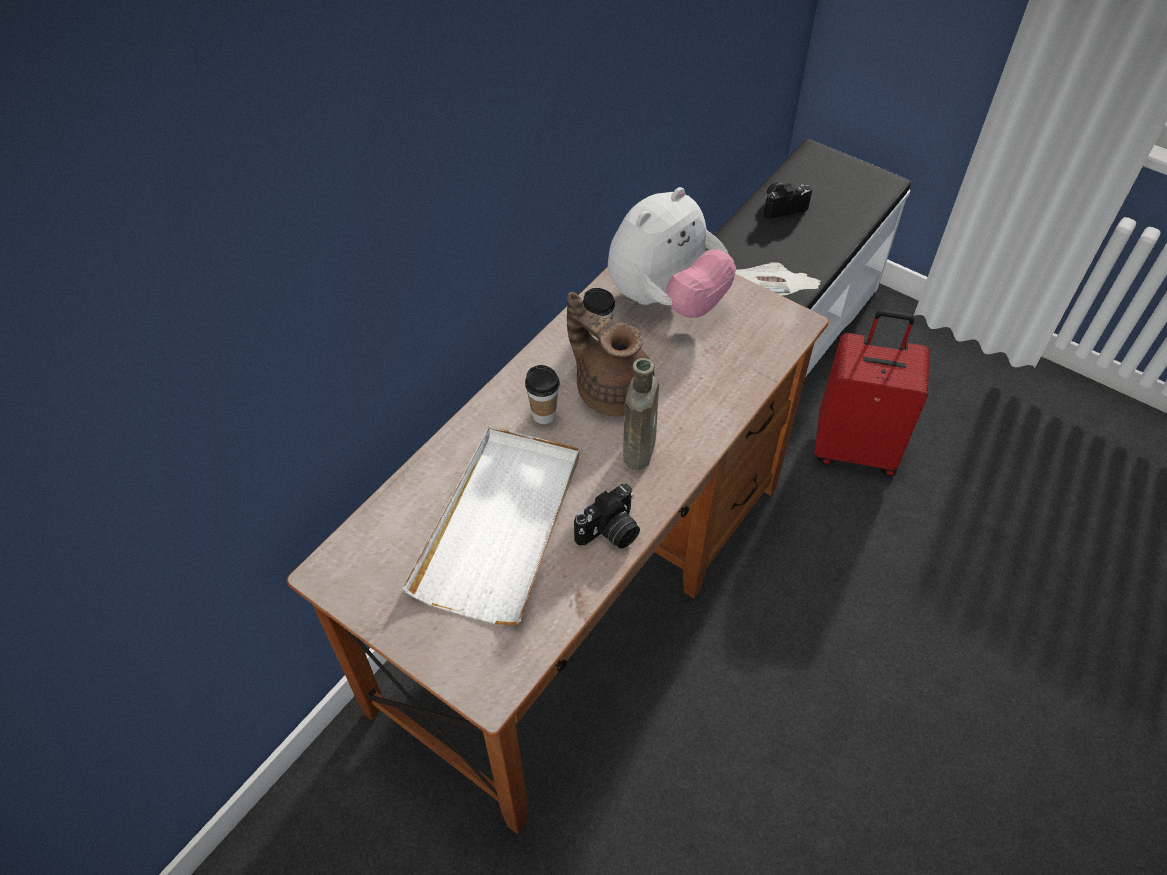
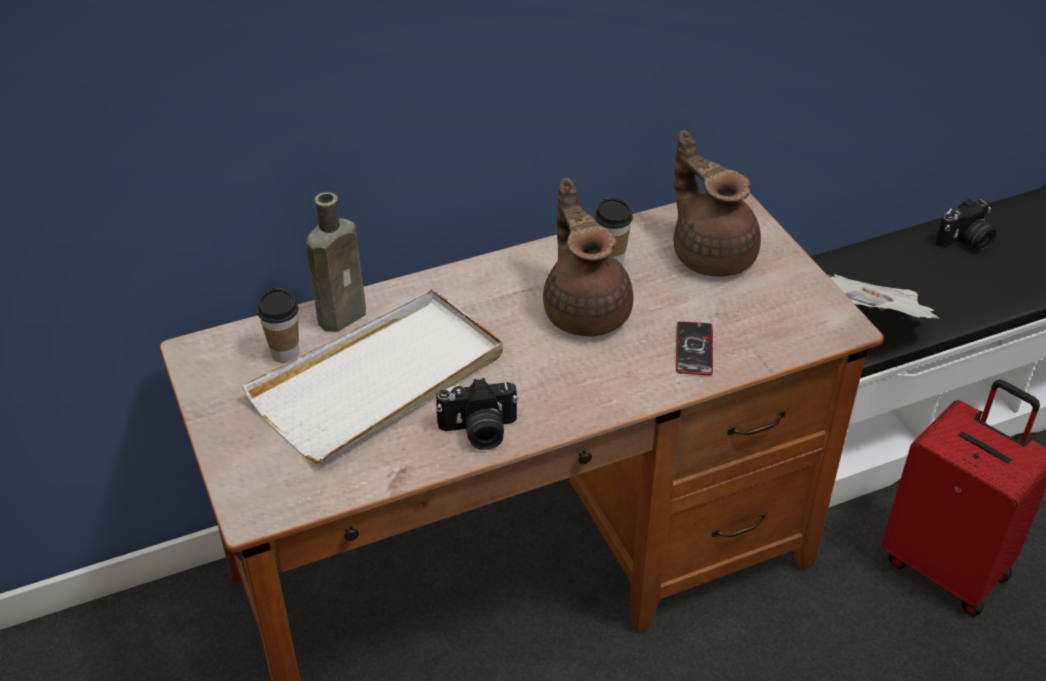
camera: 30 degrees right, 10 degrees down
cup [525,365,560,424] -> cup moved to [258,288,299,363]
plush toy [608,187,736,318] -> brown teapot [674,130,761,277]
brown bottle [623,358,659,470] -> brown bottle moved to [306,192,366,331]
camera [764,182,813,219] -> camera turned 135 degrees clockwise [935,199,996,251]
none -> phone [676,321,713,375]

